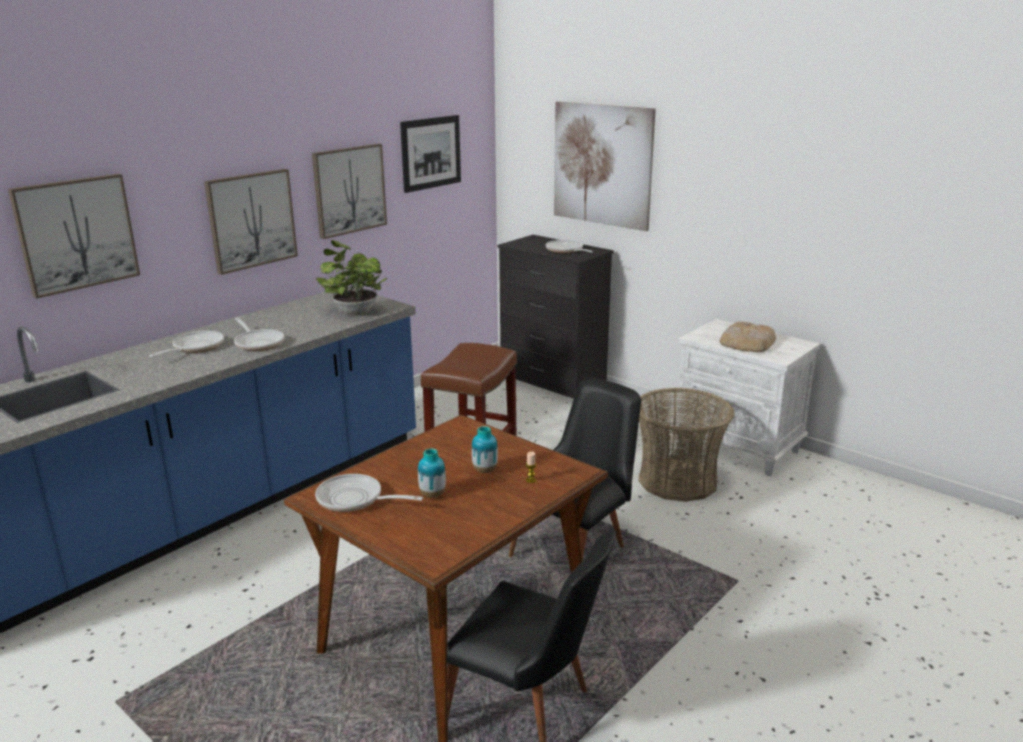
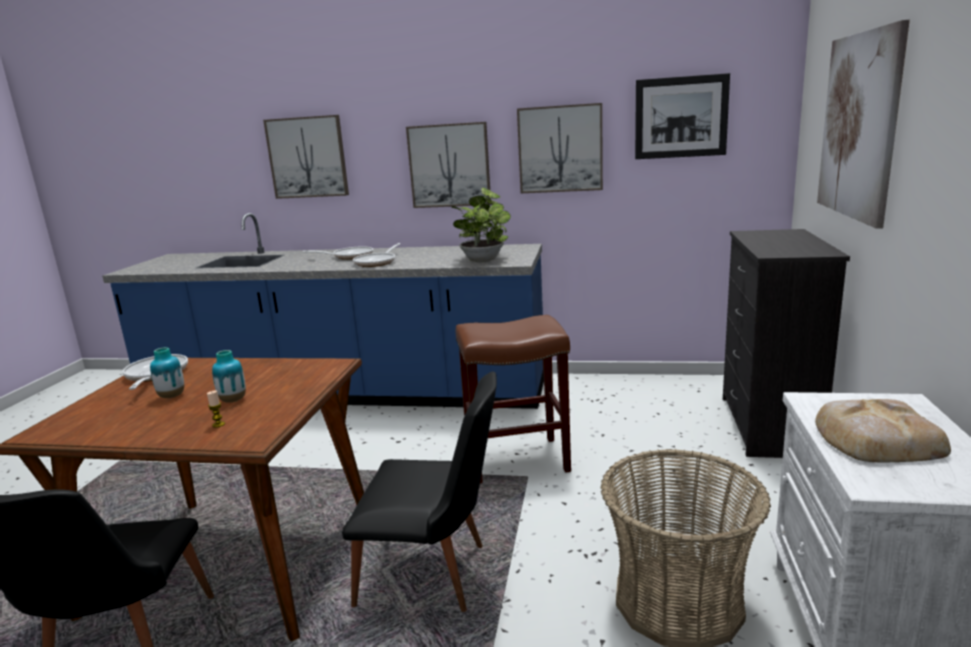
camera: 60 degrees right, 5 degrees down
frying pan [546,240,593,253] -> none

